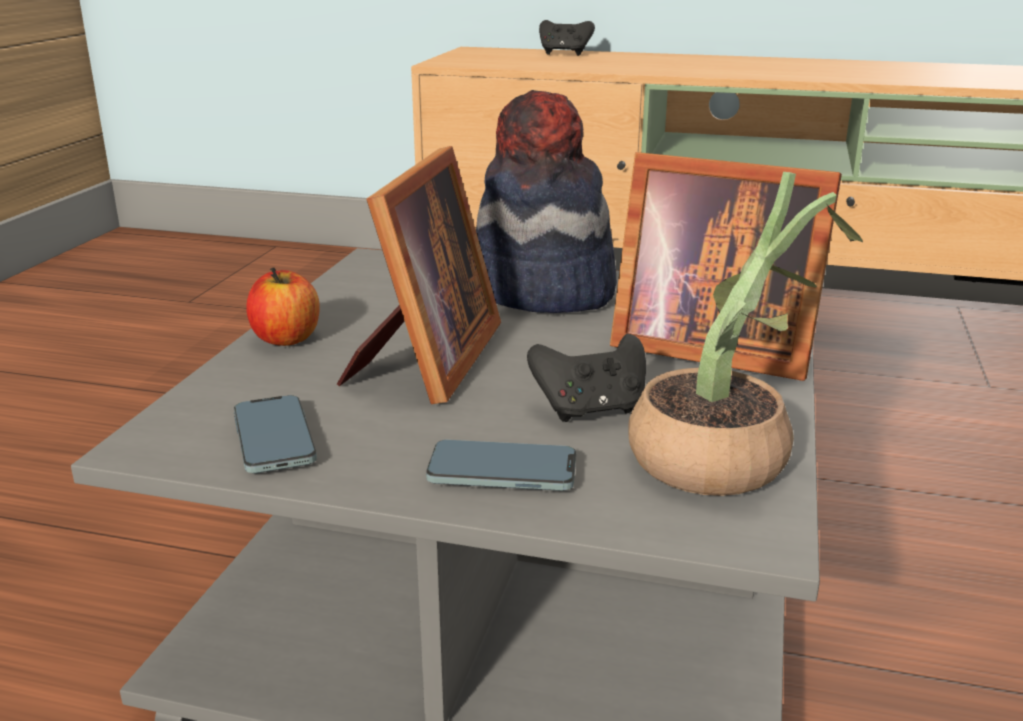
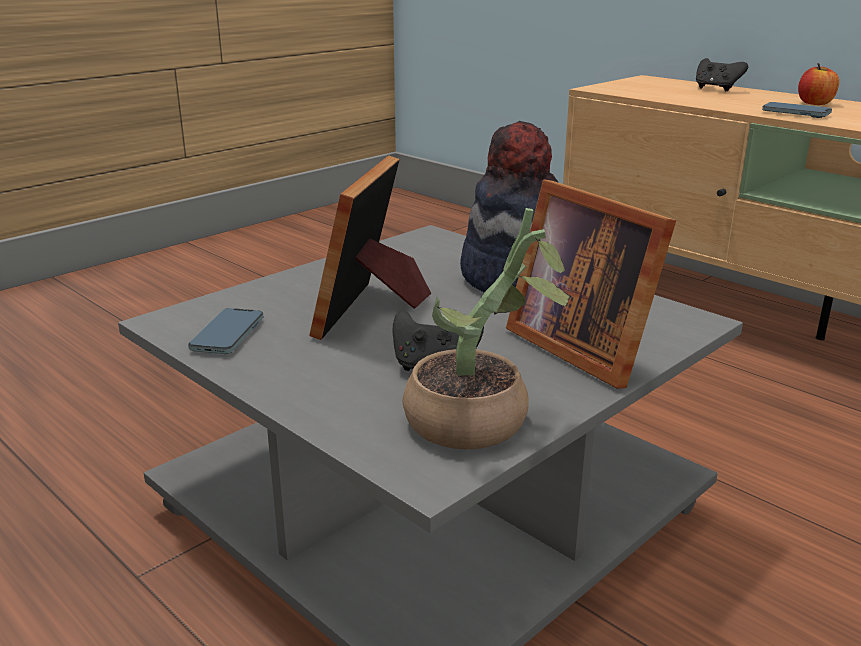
camera: 30 degrees right, 0 degrees up
apple [246,267,320,346] -> apple moved to [798,63,839,105]
picture frame [337,146,501,404] -> picture frame turned 150 degrees clockwise [309,155,431,340]
phone [426,440,576,491] -> phone moved to [762,102,832,118]

